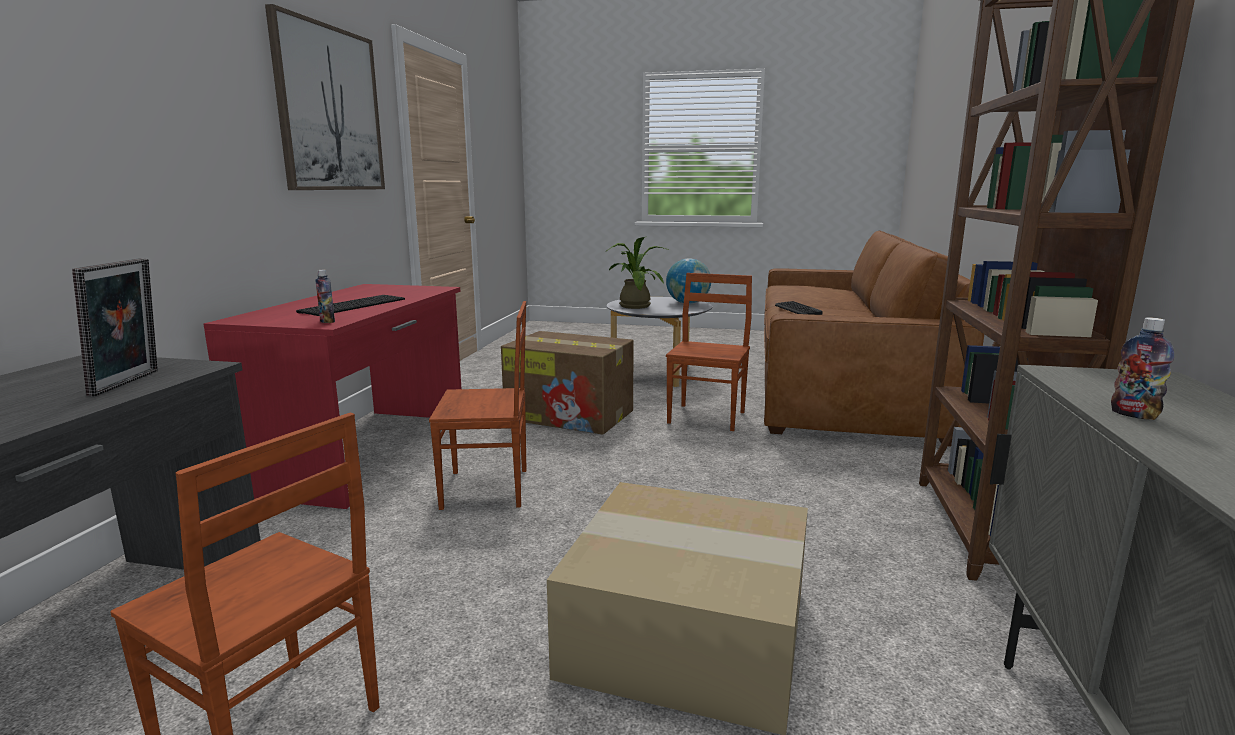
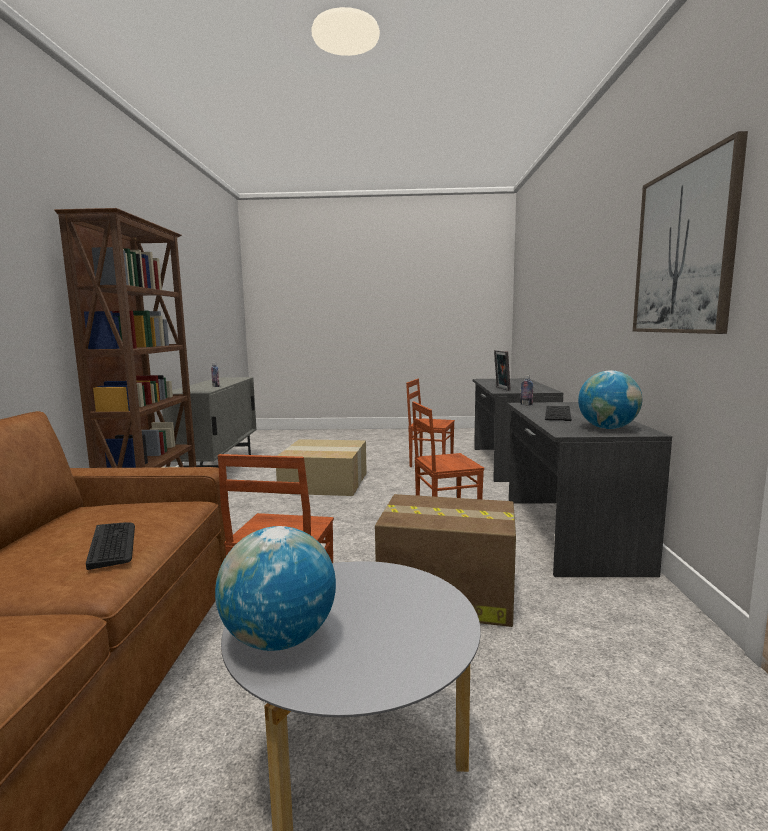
camera: 170 degrees right, 5 degrees down
red desk [203,284,461,509] -> grey desk [507,402,672,577]
potted plant [605,237,669,309] -> none
none -> globe [578,370,642,429]

